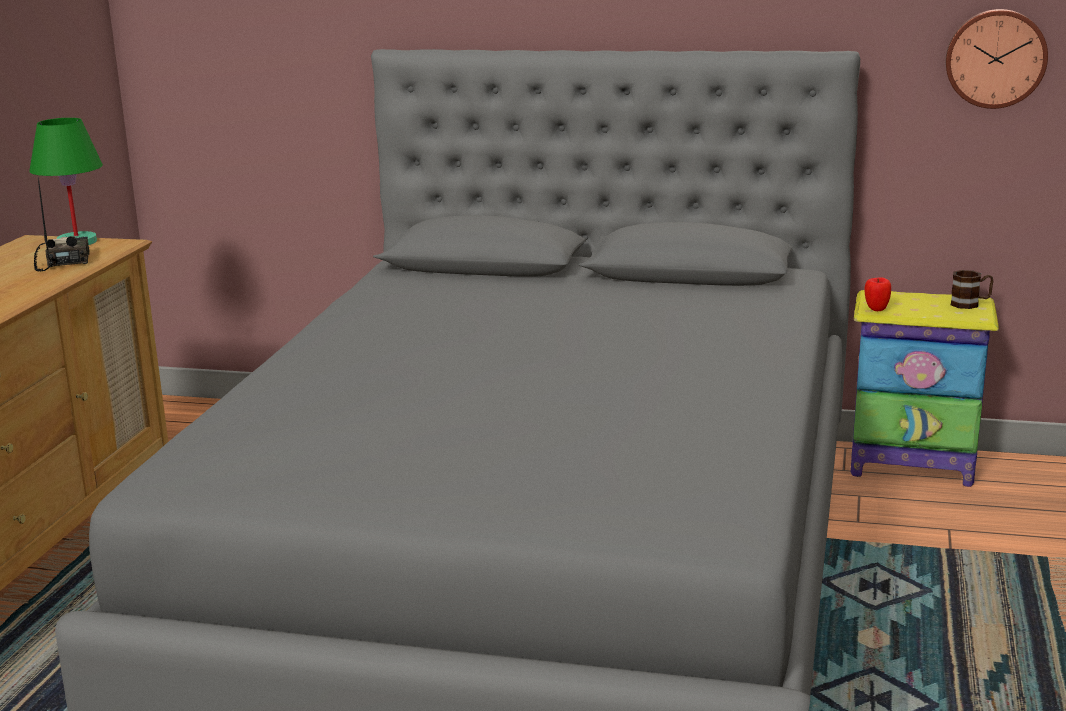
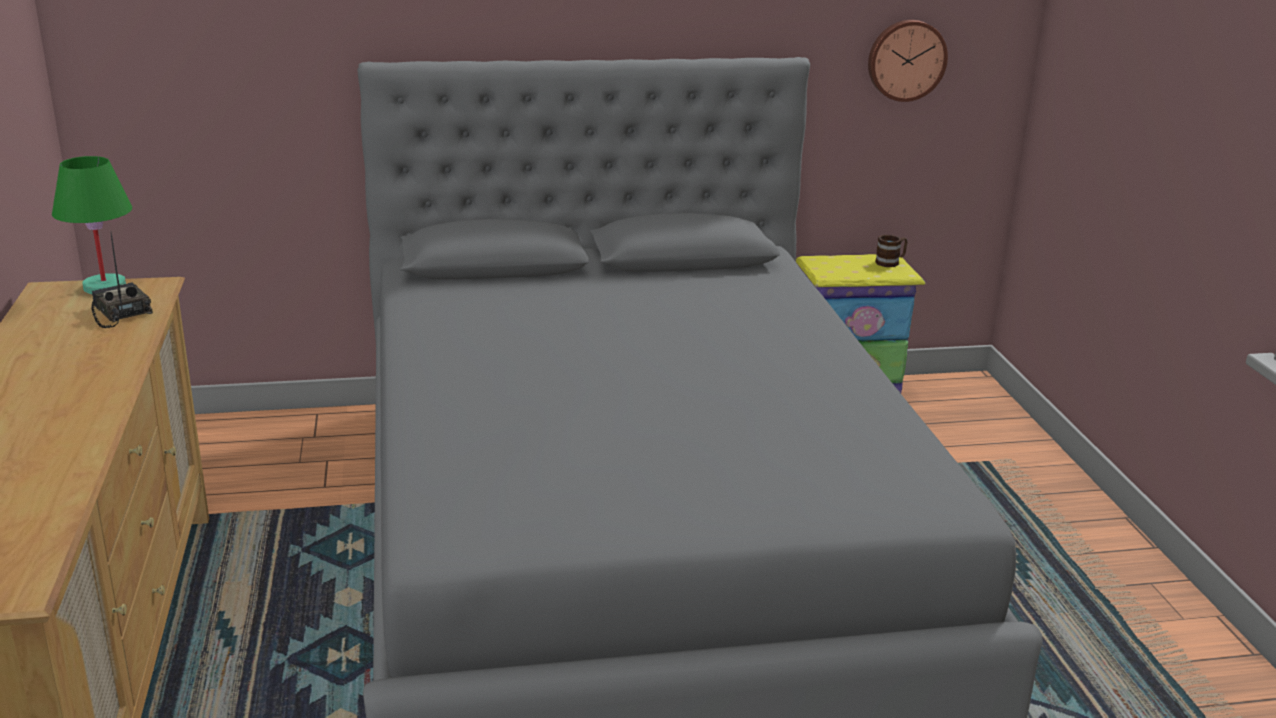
camera: 25 degrees left, 5 degrees up
apple [865,277,891,311] -> none

